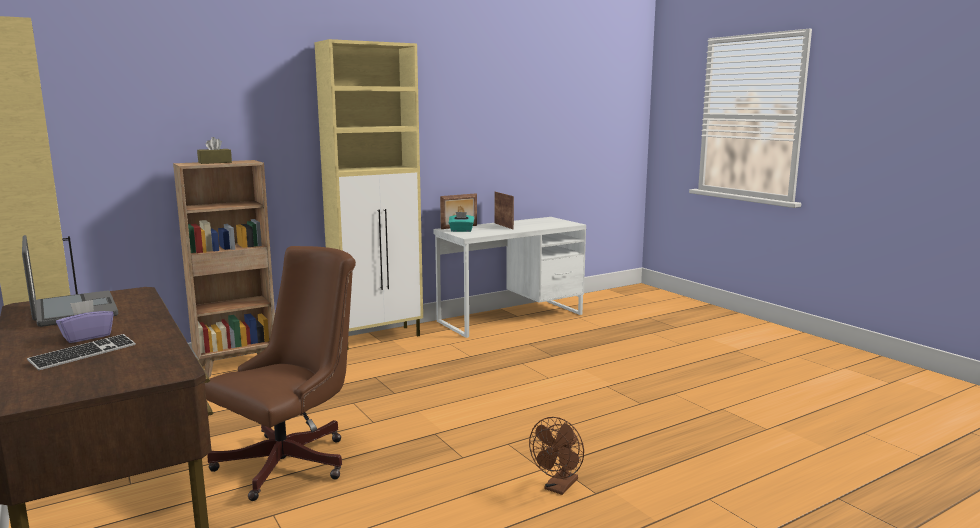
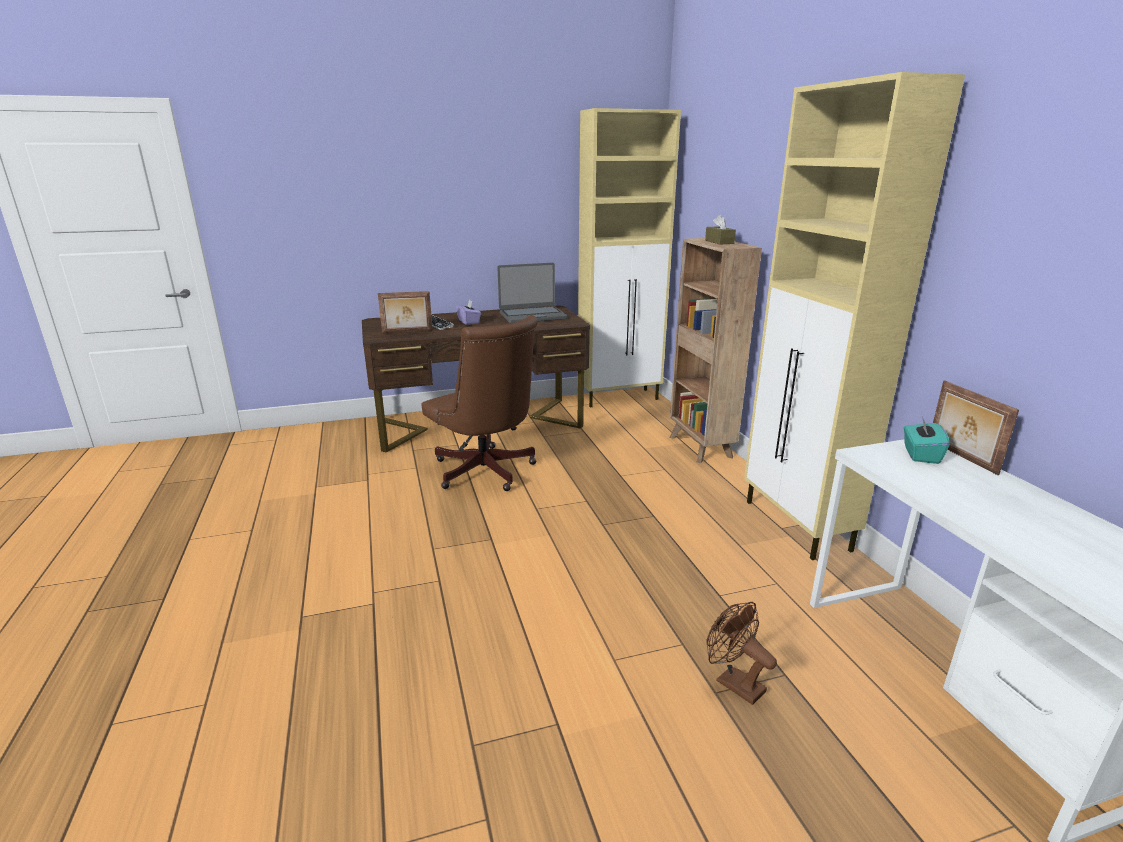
camera: 105 degrees right, 10 degrees up
picture frame [494,192,514,229] -> picture frame moved to [378,291,433,333]
brown fan [529,417,584,495] -> brown fan moved to [706,602,777,705]

